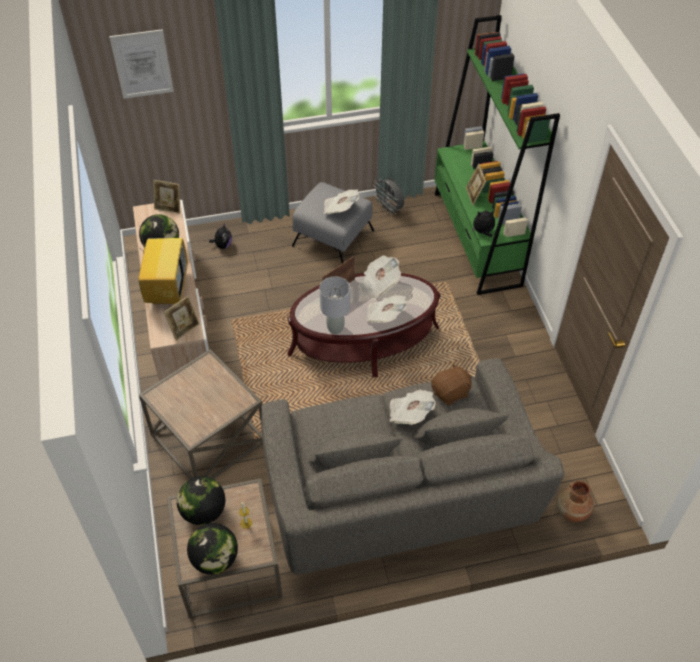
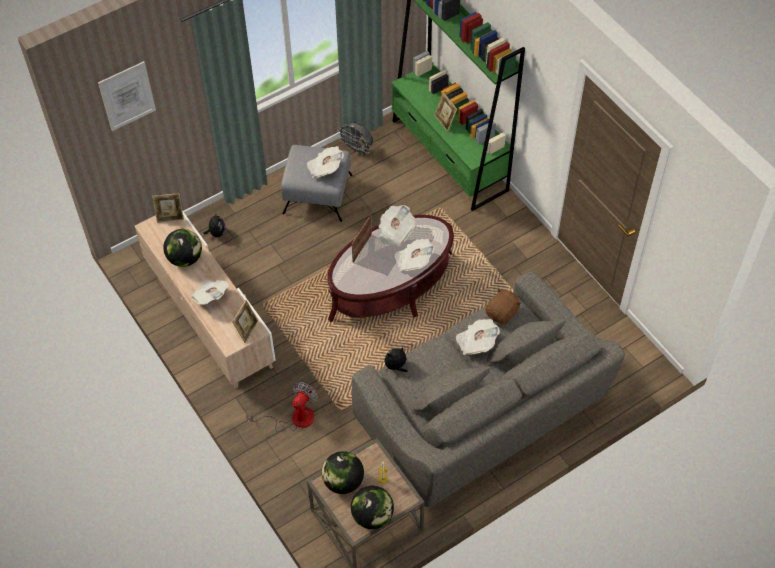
camera: 20 degrees left, 5 degrees up
television [135,222,188,304] -> newspaper [190,280,229,305]
brown side table [139,349,263,479] -> fan [246,382,318,432]
grey table lamp [319,276,350,334] -> none
plush toy [473,211,495,237] -> plush toy moved to [384,347,408,372]
brown vase [557,481,594,522] -> none

